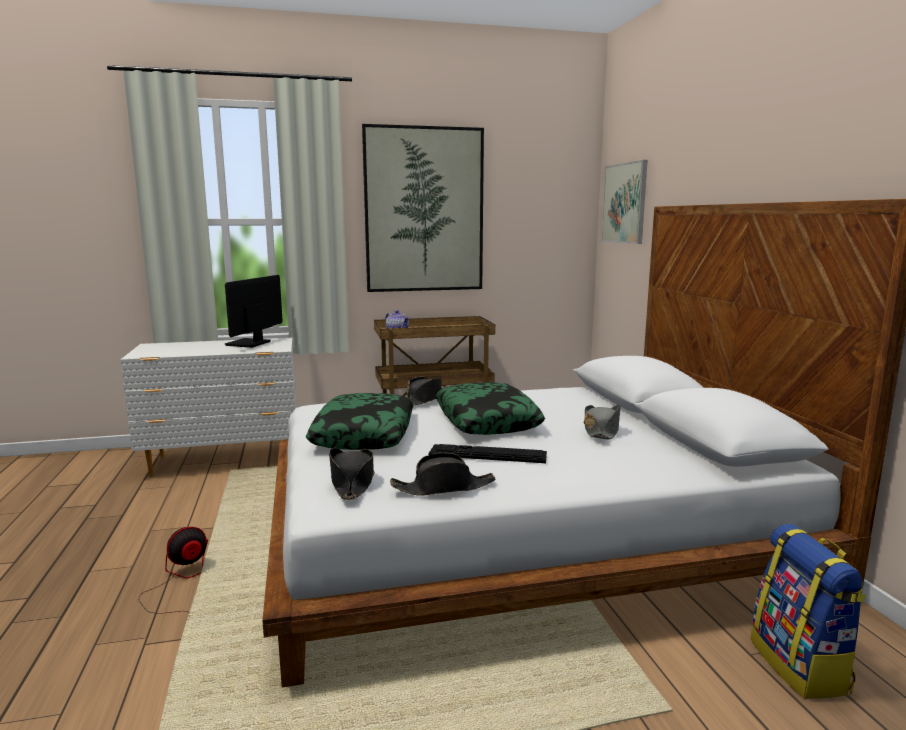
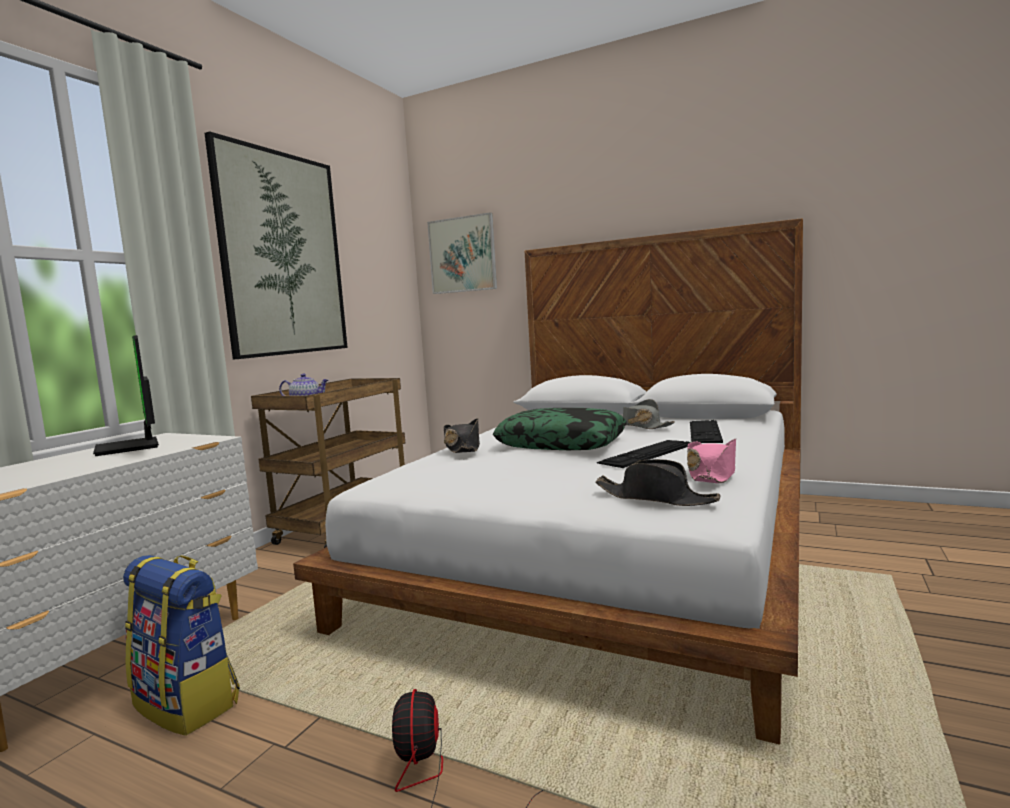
camera: 50 degrees left, 5 degrees down
pillow [306,393,414,450] -> none
black hat [390,453,496,496] -> pink hat [687,439,736,483]
backpack [750,524,866,699] -> backpack moved to [123,555,240,736]
none -> keyboard [690,420,723,443]

